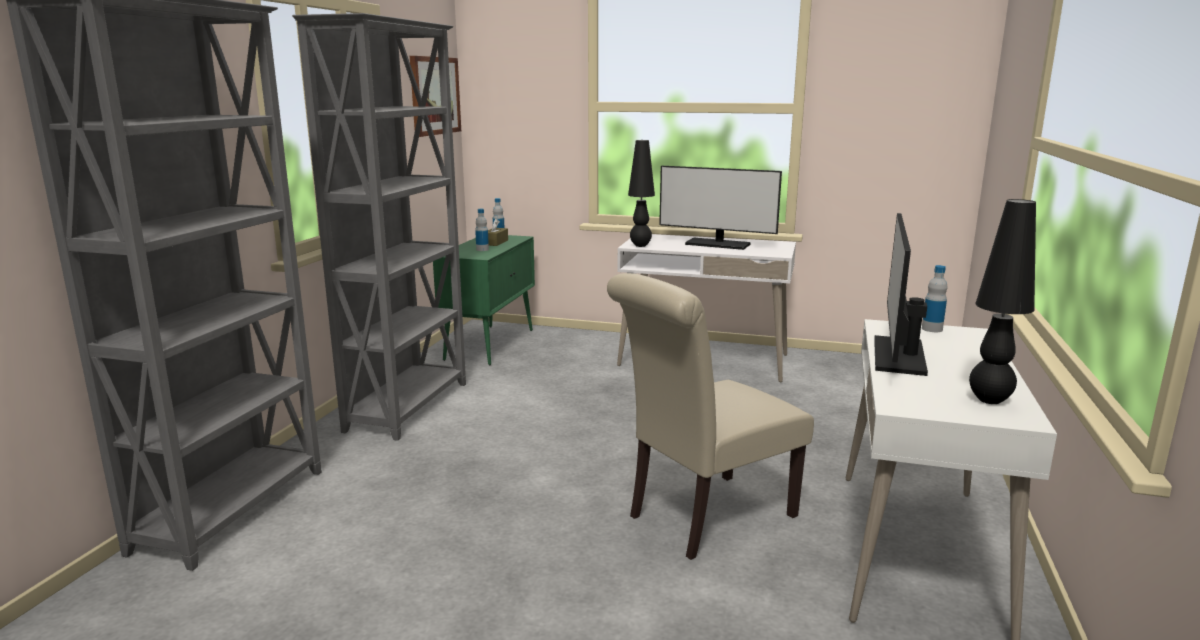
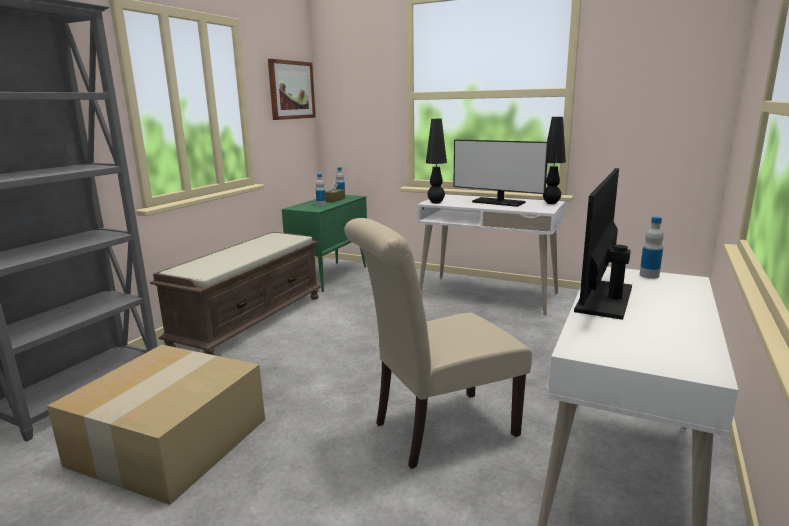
camera: 10 degrees right, 0 degrees up
grey bookcase [292,13,466,441] -> brown bench [150,232,321,355]
black table lamp [969,199,1036,404] -> black table lamp moved to [543,117,566,204]
none -> cardboard box [47,345,265,505]

